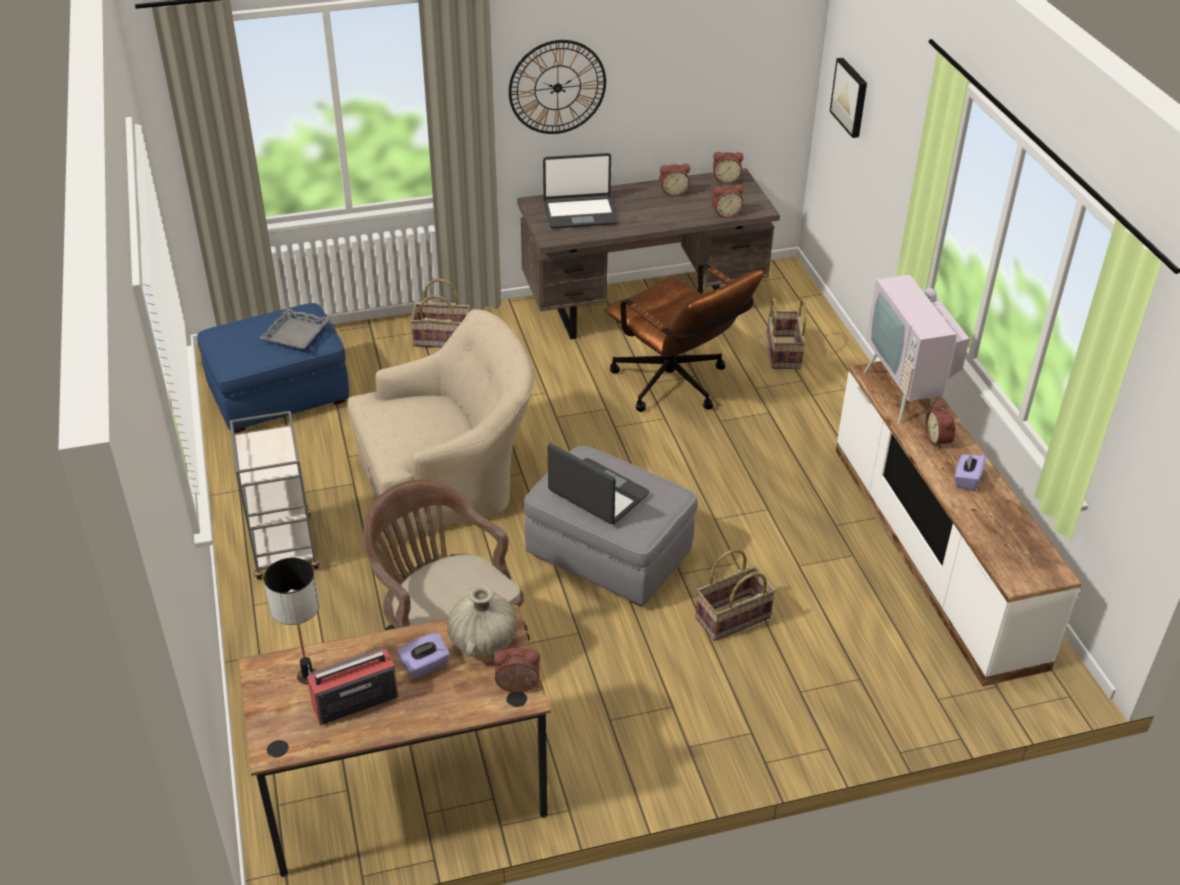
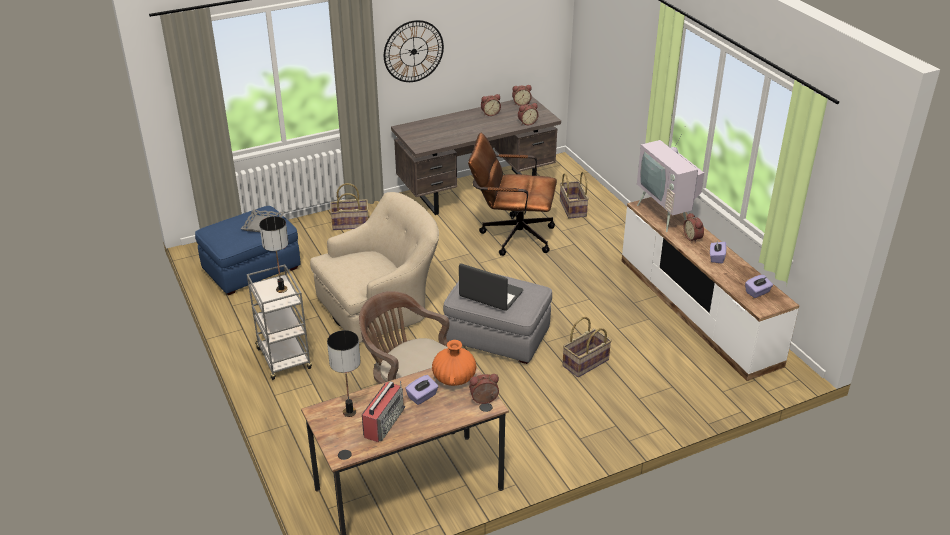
camera: 10 degrees left, 5 degrees down
radio [307,648,398,726] -> radio turned 150 degrees clockwise [362,381,405,442]
beige vase [447,585,517,656] -> orange vase [432,340,476,386]
laptop [543,153,618,229] -> none
brown office chair [605,263,763,412] -> brown office chair turned 150 degrees clockwise [468,133,557,256]
picture [830,58,867,138] -> none
none -> table lamp [259,216,288,293]
none -> purple tissue box [745,275,773,298]

